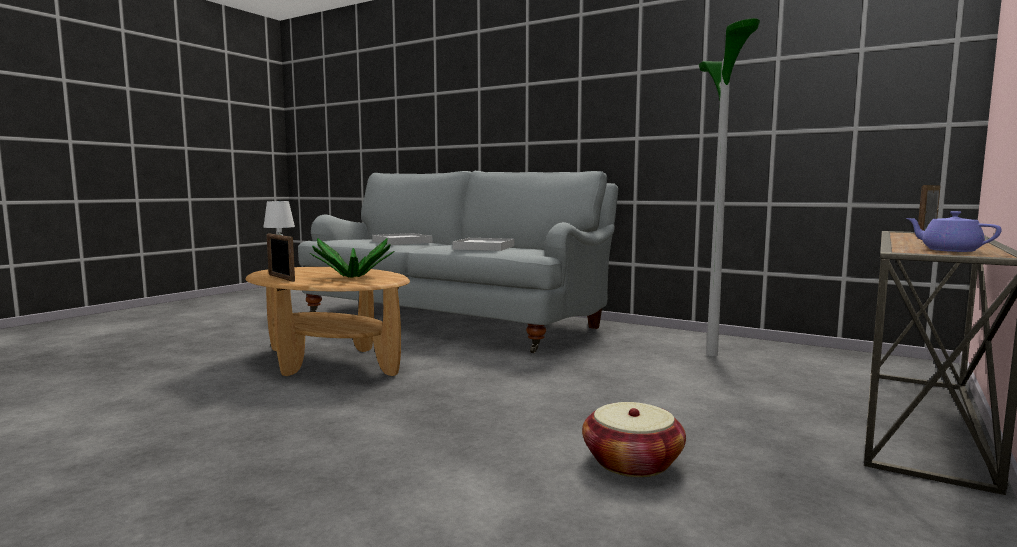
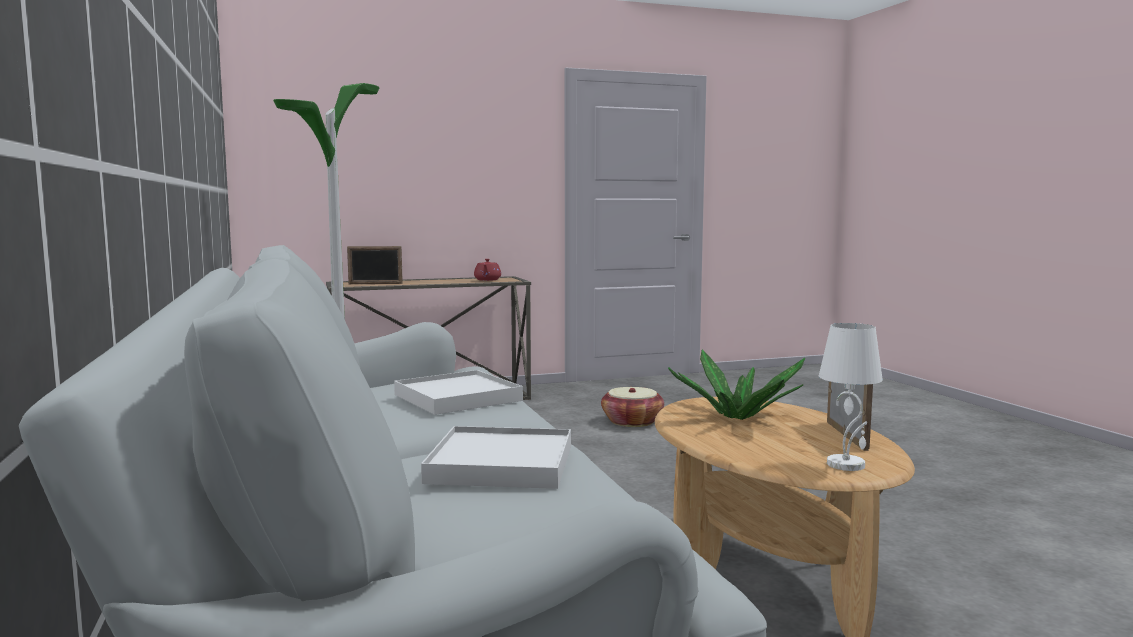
camera: 140 degrees left, 0 degrees up
purple teapot [906,211,1002,252] -> red teapot [474,259,501,281]

